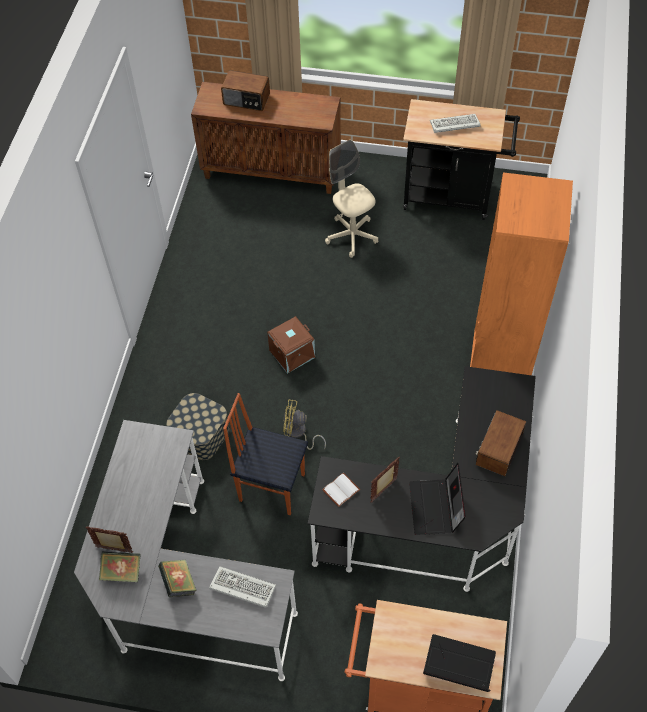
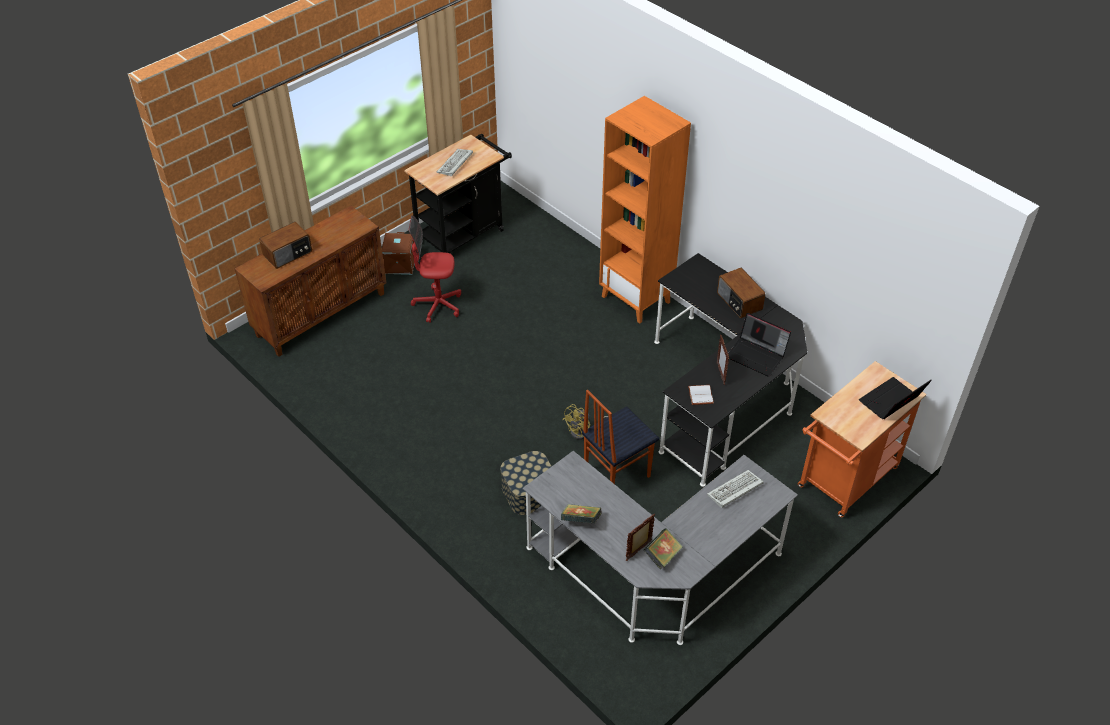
camera: 55 degrees left, 10 degrees down
book [158,560,197,597] -> book moved to [561,504,602,523]
brown storage box [267,316,315,374] -> brown storage box moved to [382,232,414,275]
beige office chair [325,140,379,258] -> red office chair [409,215,461,323]

